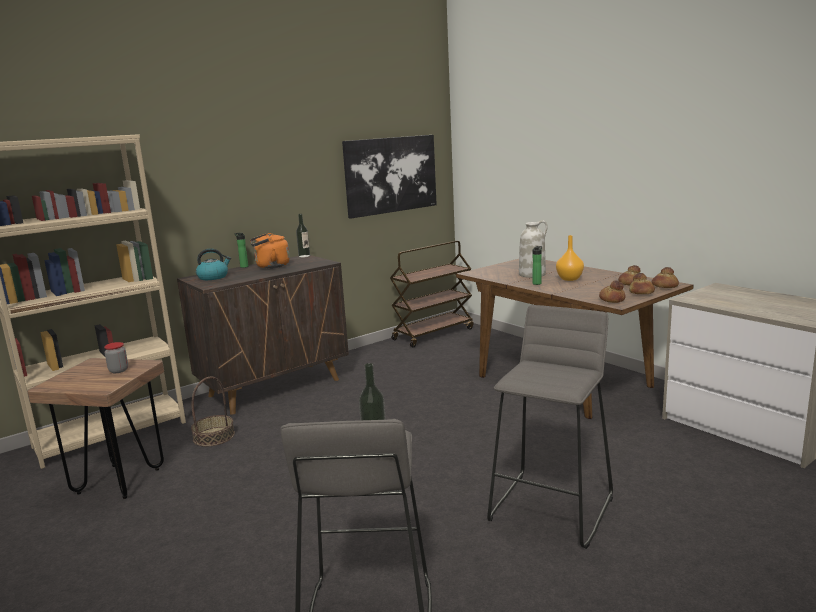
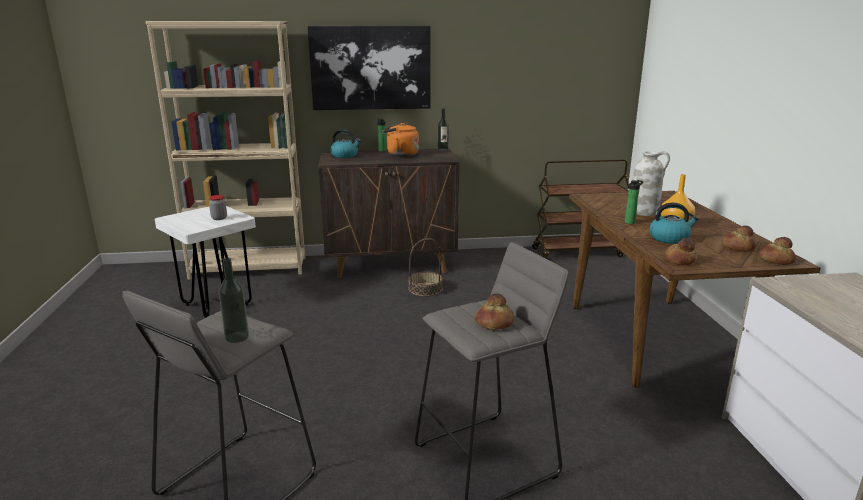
camera: 30 degrees right, 5 degrees up
brown stool [27,358,164,499] -> white stool [155,206,256,318]
basket [191,376,235,447] -> basket moved to [408,238,443,297]
picture [342,135,437,219] -> picture moved to [307,26,430,110]
bread [629,273,655,294] -> bread moved to [475,293,514,330]
none -> kettle [649,202,699,244]

